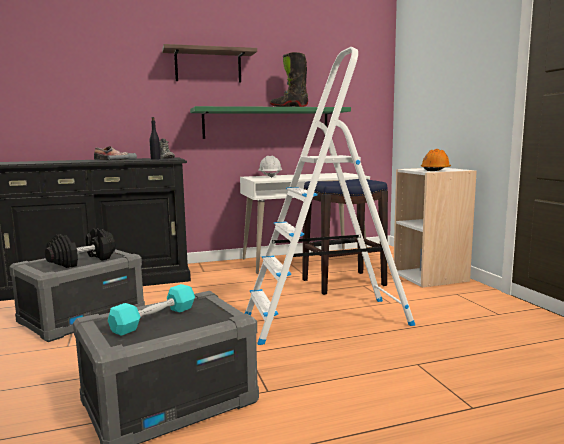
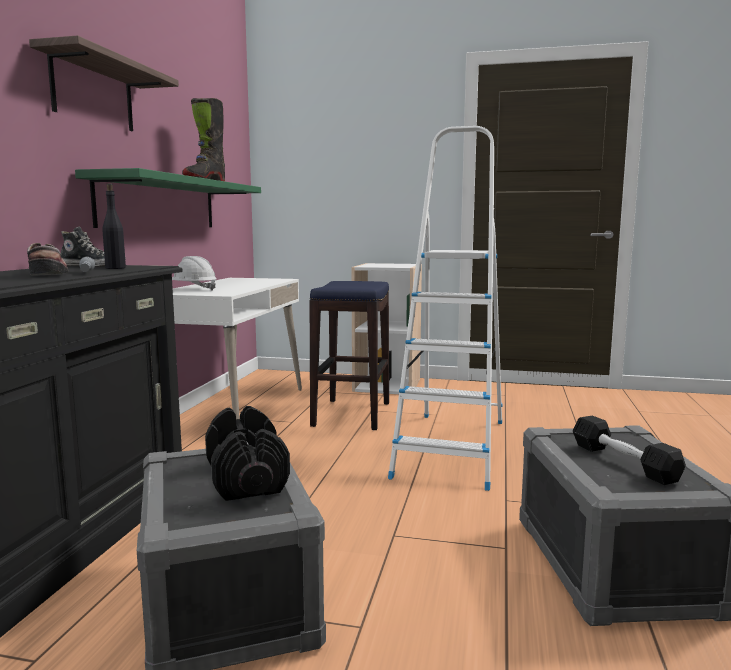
camera: 60 degrees left, 0 degrees up
turquoise dumbbell [108,284,195,336] -> black dumbbell [573,415,686,485]
orange hard hat [421,149,451,171] -> none

